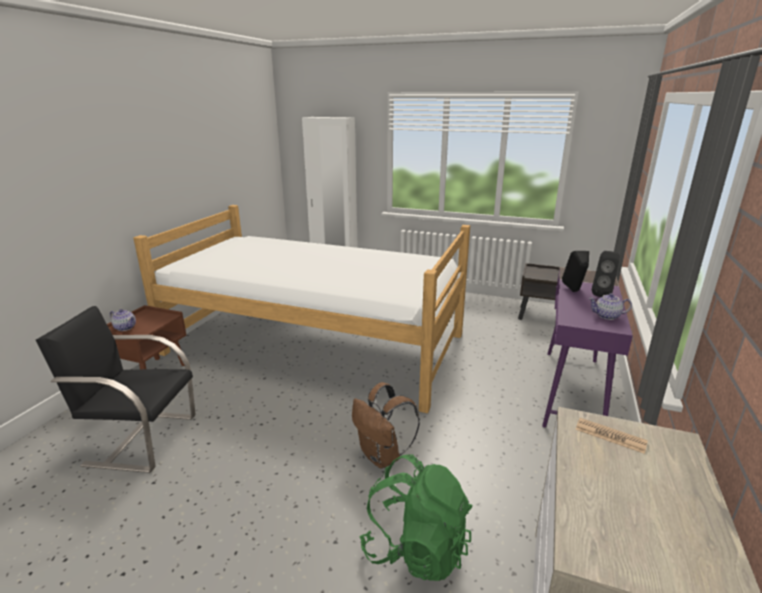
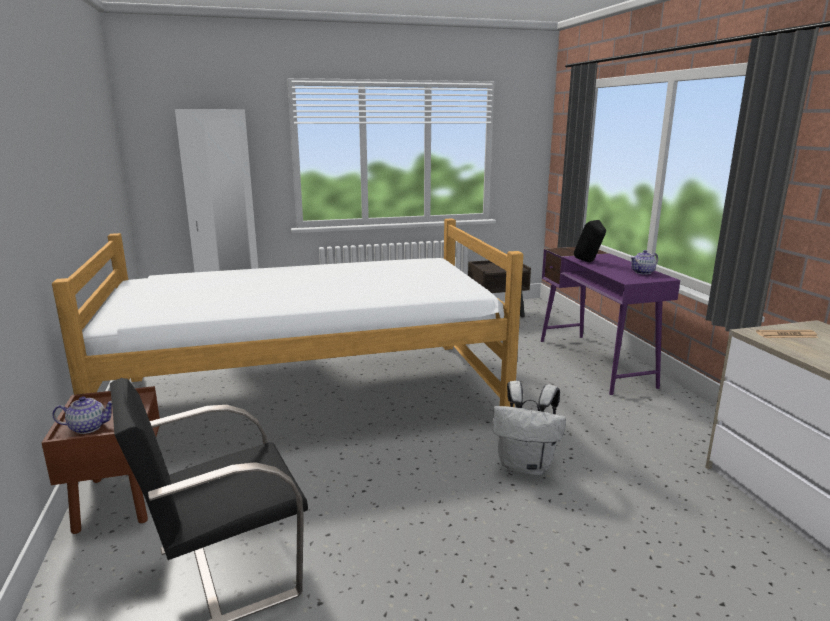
camera: 35 degrees left, 5 degrees down
brown backpack [352,382,420,468] -> white backpack [492,381,566,475]
green backpack [360,454,473,581] -> none
black speaker [592,251,620,297] -> none

